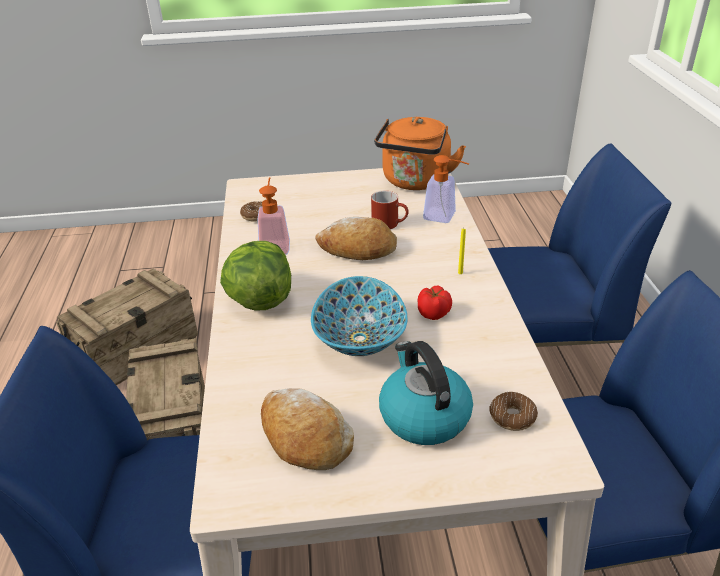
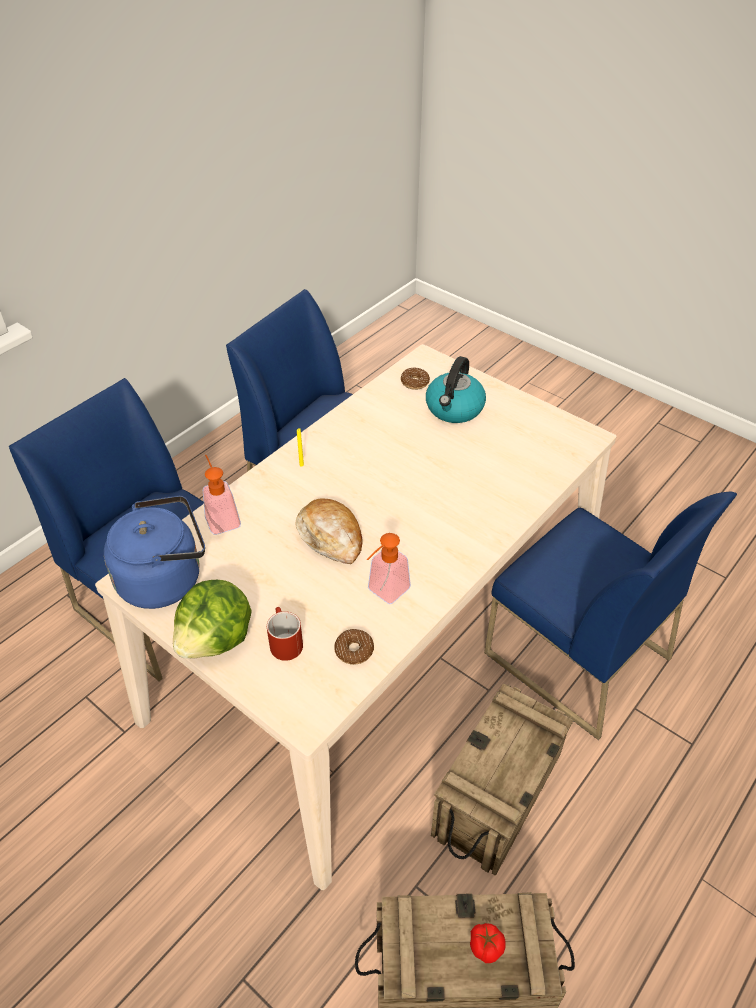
camera: 135 degrees left, 10 degrees up
lettuce [220,241,291,311] -> lettuce moved to [173,580,252,659]
bread [261,388,354,470] -> none
bowl [311,276,408,356] -> none
red mug [371,191,409,229] -> red mug moved to [267,607,303,661]
orange kettle [374,117,466,190] -> blue kettle [104,495,205,609]
tomato [418,285,452,320] -> tomato moved to [470,923,505,963]

